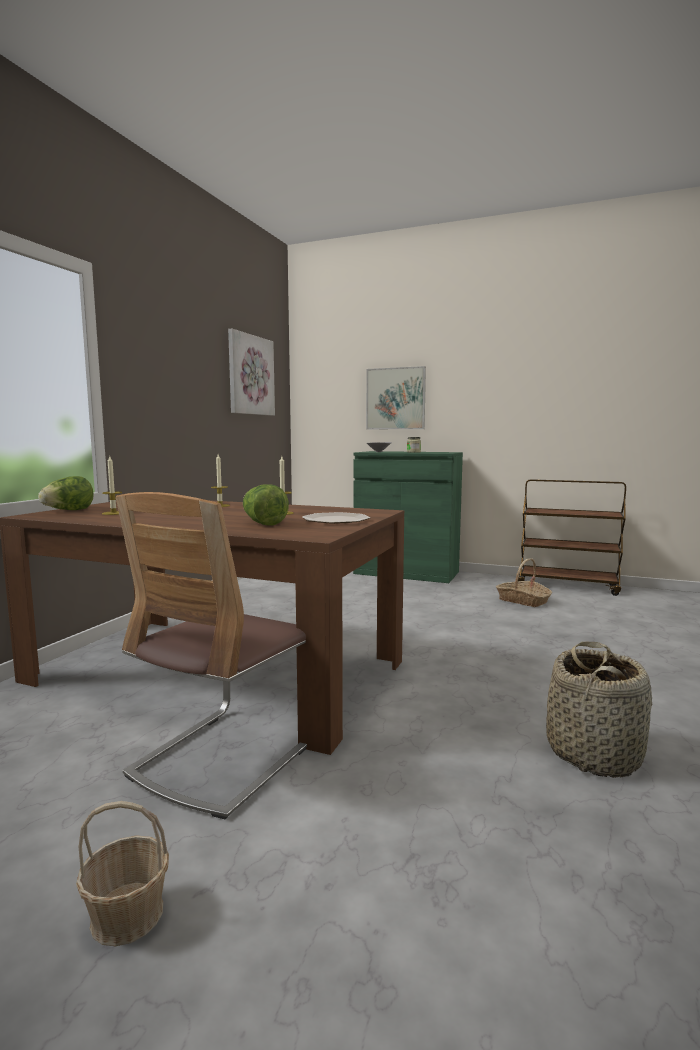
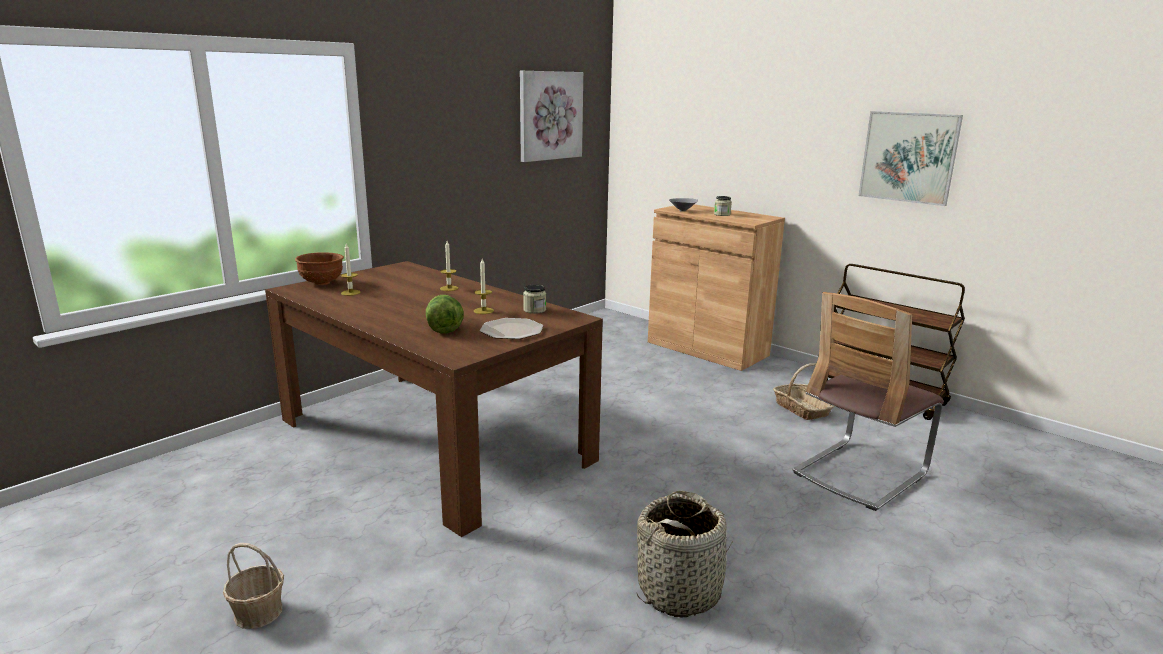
camera: 20 degrees right, 10 degrees up
lettuce [38,476,94,510] -> brown bowl [295,252,344,285]
chair [116,492,307,820] -> chair moved to [793,292,944,511]
green cabinet [353,451,463,583] -> brown cabinet [648,204,785,371]
picture [366,366,426,429] -> picture moved to [859,111,963,206]
none -> jar [523,285,546,314]

